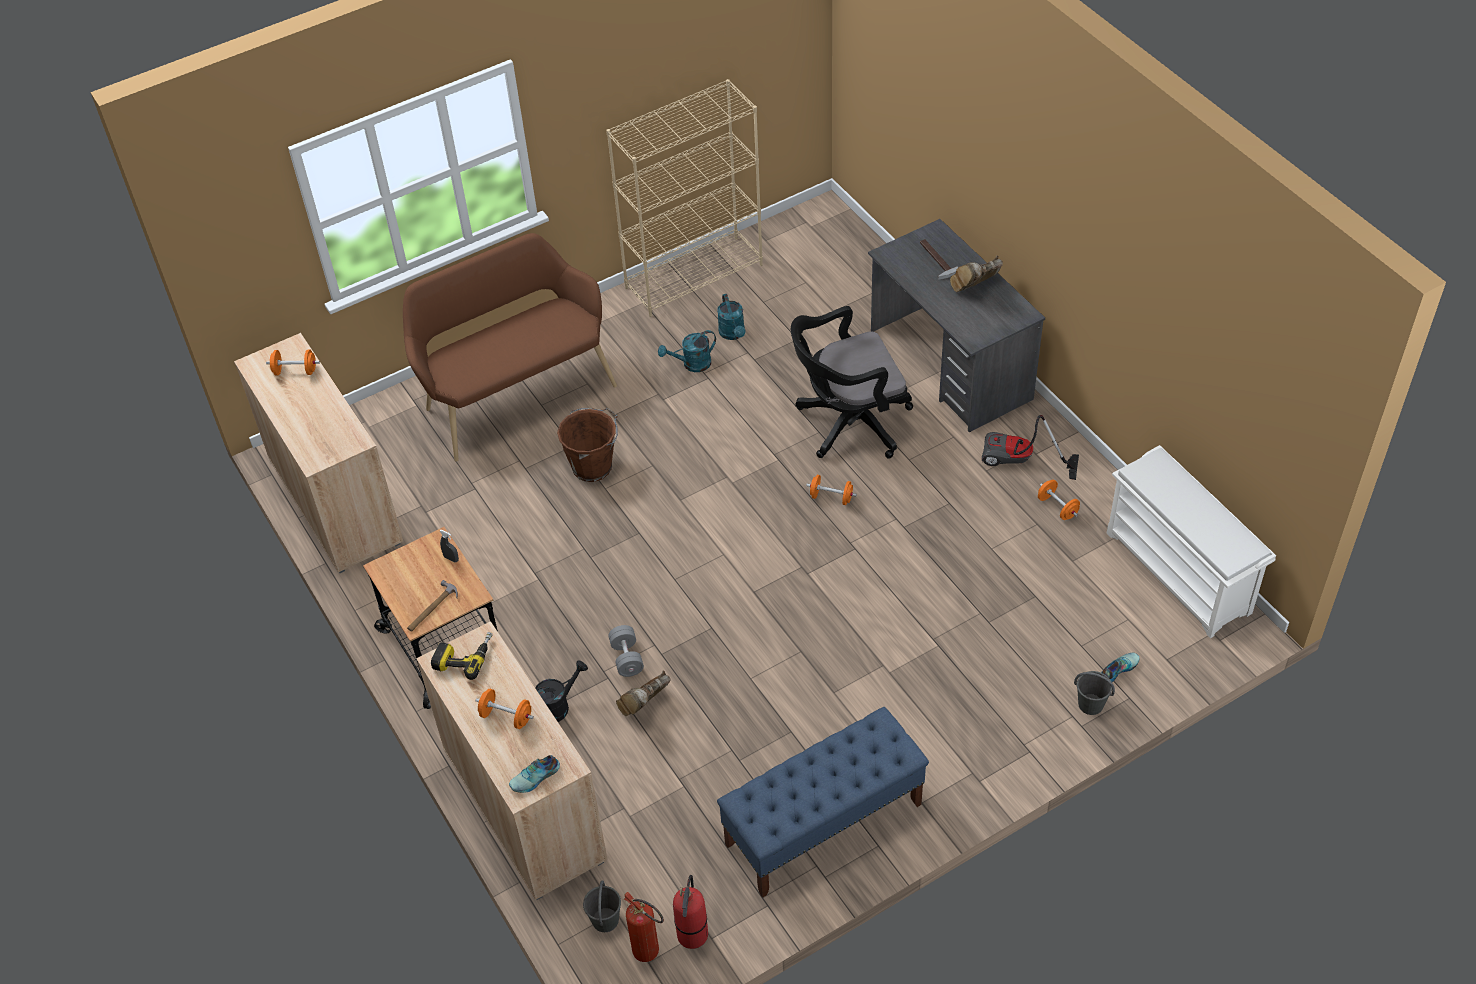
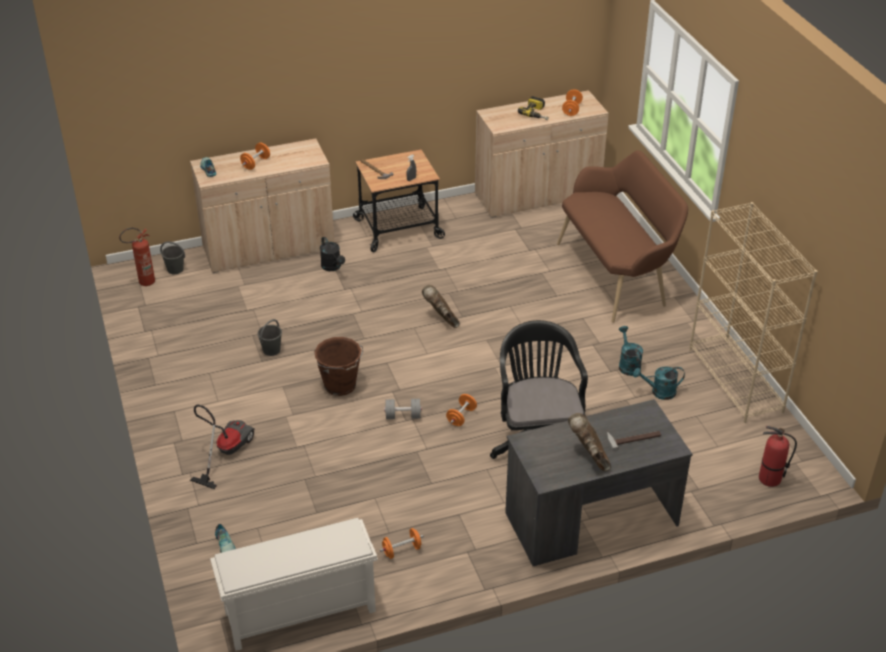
camera: 100 degrees right, 10 degrees down
power drill [431,632,493,680] -> power drill moved to [518,96,549,120]
brown bucket [557,408,618,482] -> brown bucket moved to [315,337,363,396]
grey dumbbell [608,625,644,677] -> grey dumbbell moved to [384,399,422,419]
brown boot [616,670,671,716] -> brown boot moved to [422,285,460,328]
fire extinguisher [673,875,708,949] -> fire extinguisher moved to [759,426,797,487]
blue bench [717,707,929,898] -> none
vacuum cleaner [982,415,1079,480] -> vacuum cleaner moved to [190,405,255,489]
grey bucket [1074,671,1115,715] -> grey bucket moved to [257,319,282,356]

